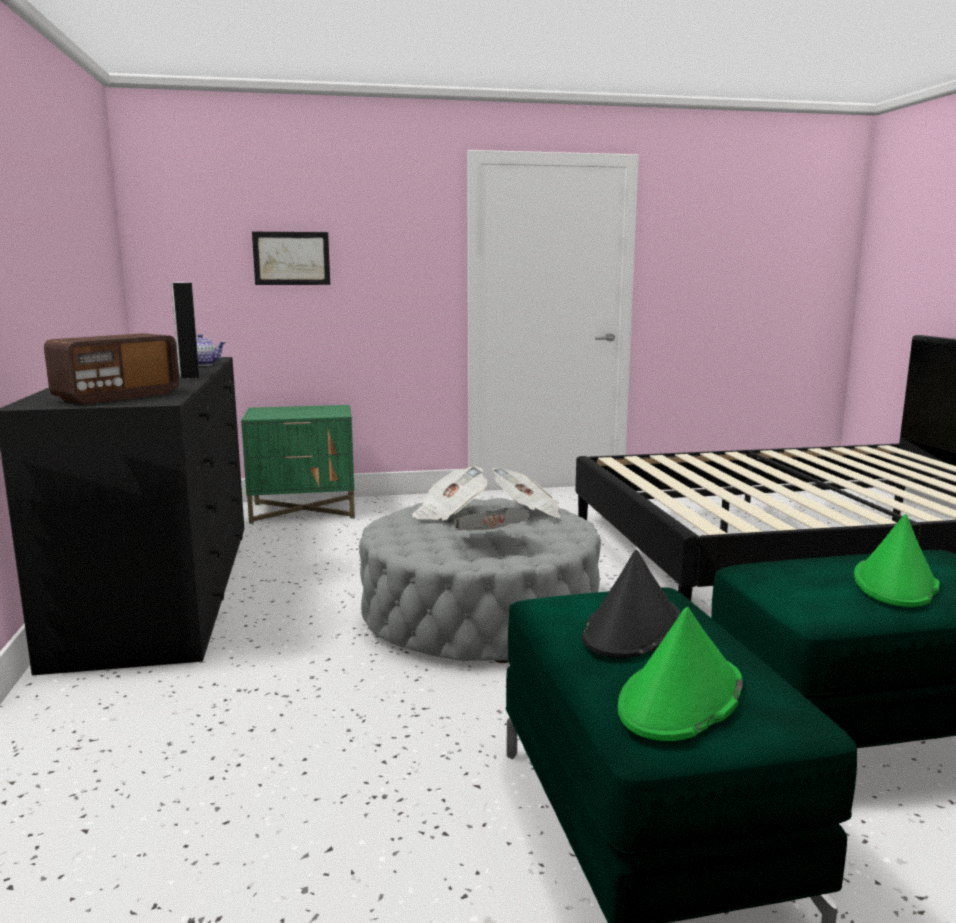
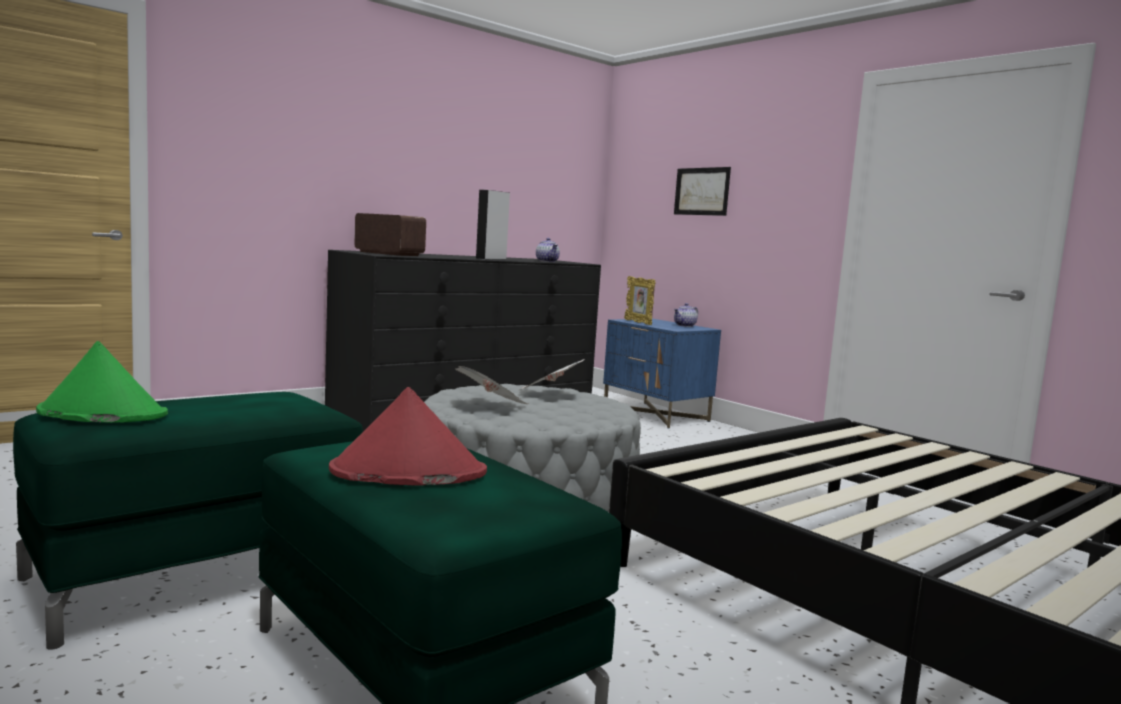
camera: 60 degrees right, 5 degrees down
radio [44,333,179,405] -> radio turned 150 degrees counterclockwise [354,213,426,256]
green nightstand [241,405,355,524] -> blue nightstand [603,319,721,429]
newspaper [492,468,560,518] -> none
black hat [582,549,681,658] -> none
green hat [854,514,939,607] -> red hat [329,387,487,486]
none -> picture frame [624,276,655,325]
none -> teapot [674,303,698,327]

